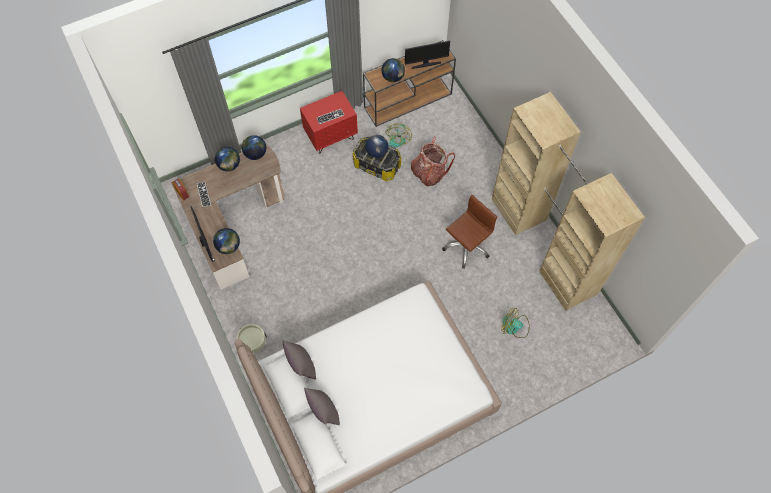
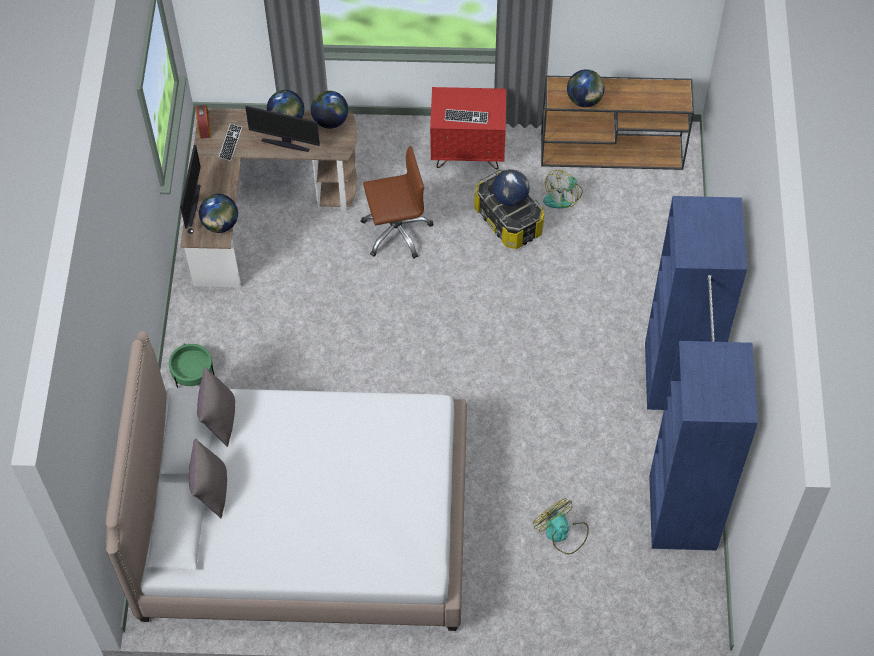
camera: 30 degrees right, 5 degrees down
beige planter [236,324,267,353] -> green planter [169,344,214,388]
monitor [405,41,450,69] -> monitor moved to [245,106,320,152]
backpack [411,137,455,186] -> none
brown office chair [442,195,497,269] -> brown office chair moved to [361,146,433,259]
beige wardrobe [492,92,645,311] -> blue wardrobe [645,196,758,551]

